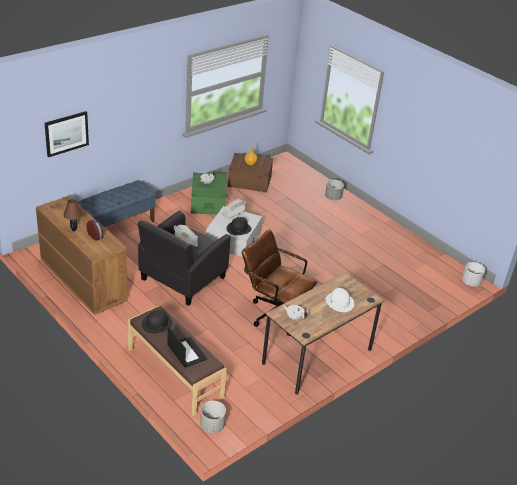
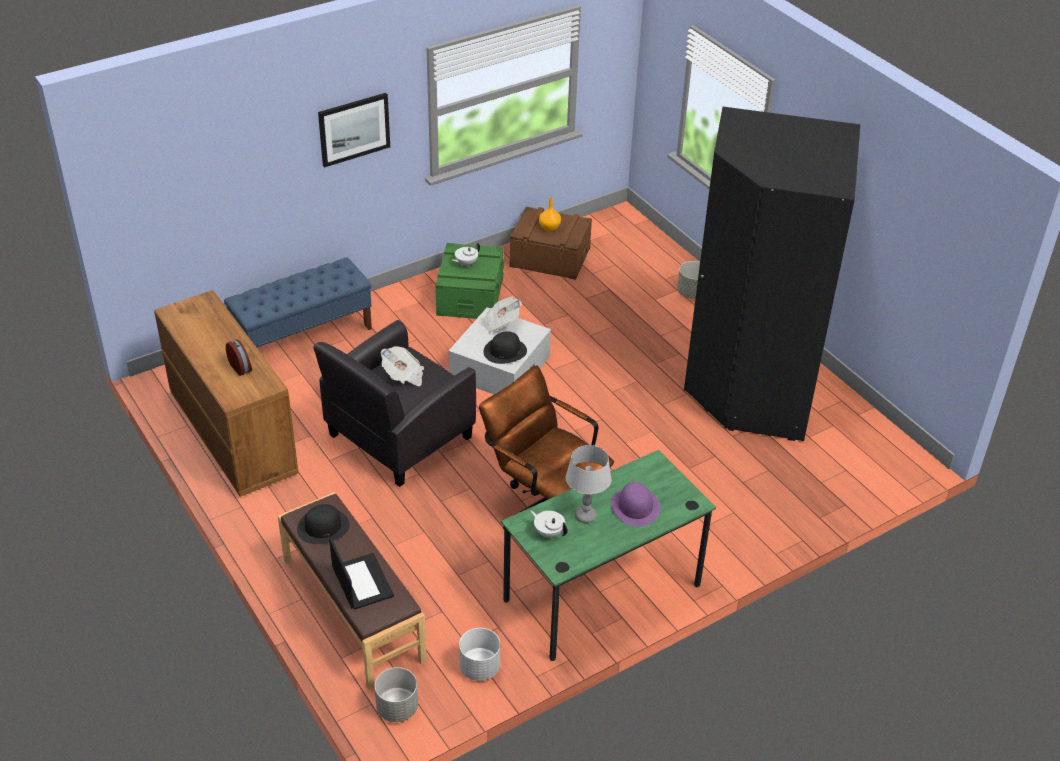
camera: 10 degrees right, 5 degrees up
picture [45,111,89,157] -> picture moved to [318,93,390,167]
brown table lamp [63,199,82,231] -> none
brown desk [262,272,384,395] -> green desk [501,450,716,661]
white hat [326,288,354,312] -> purple hat [611,482,661,527]
white planter [462,262,485,287] -> white planter moved to [459,628,500,681]
none -> grey table lamp [566,445,612,523]
none -> black wardrobe [684,107,860,441]

